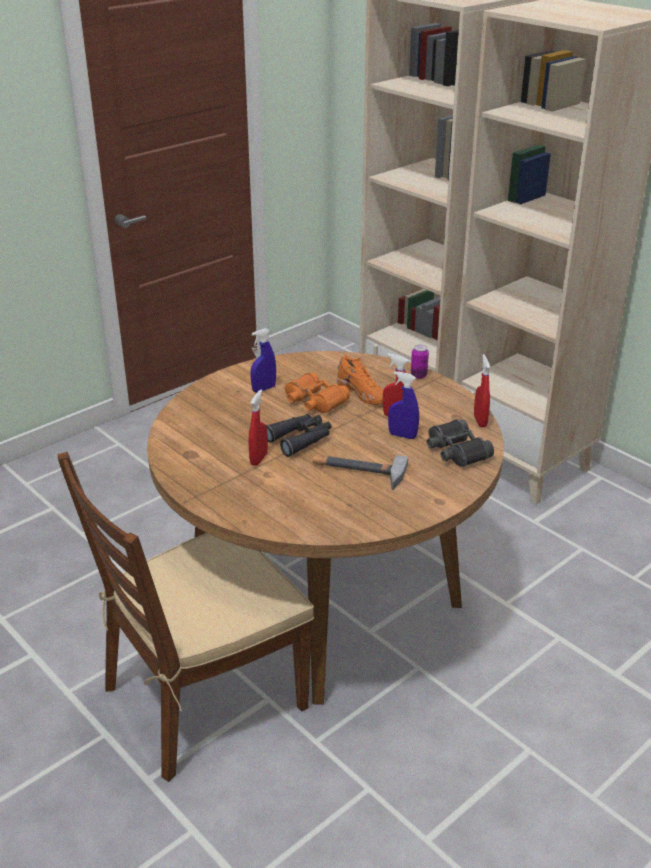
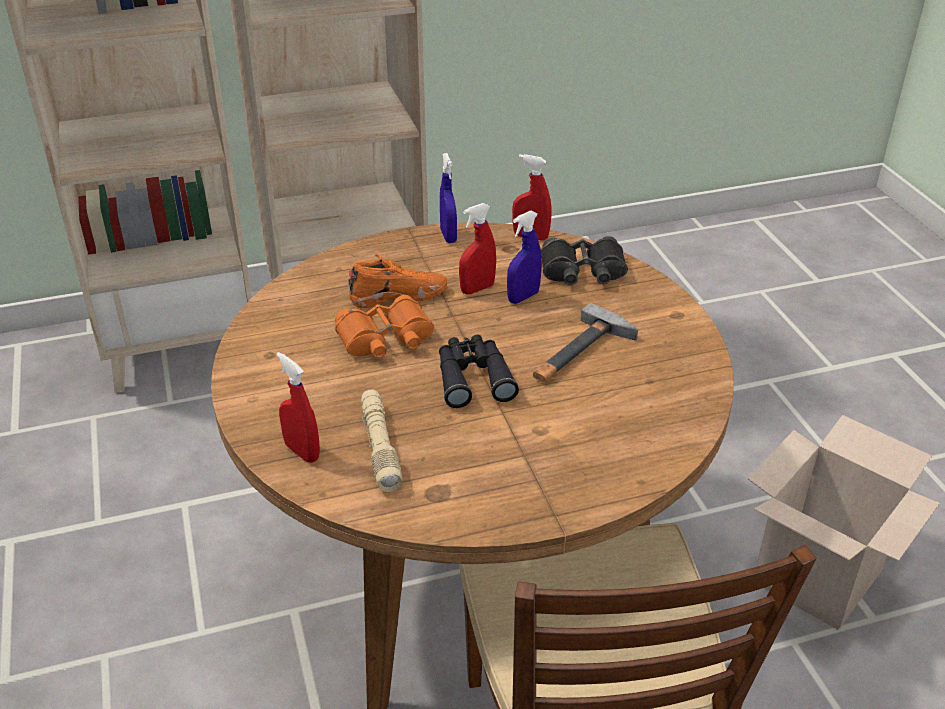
camera: 65 degrees left, 5 degrees up
red spray bottle [248,389,268,466] -> red spray bottle moved to [276,352,320,463]
blue spray bottle [250,328,276,393] -> blue spray bottle moved to [440,153,457,243]
can [411,345,429,379] -> none
none -> beige flashlight [361,390,403,492]
none -> cardboard box [748,415,940,630]

